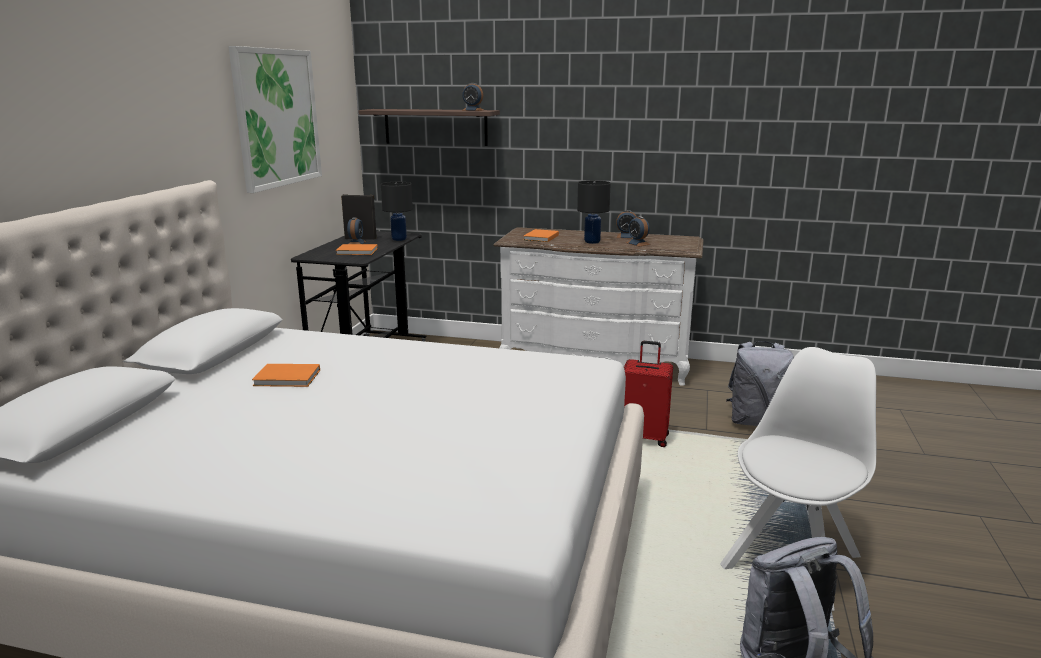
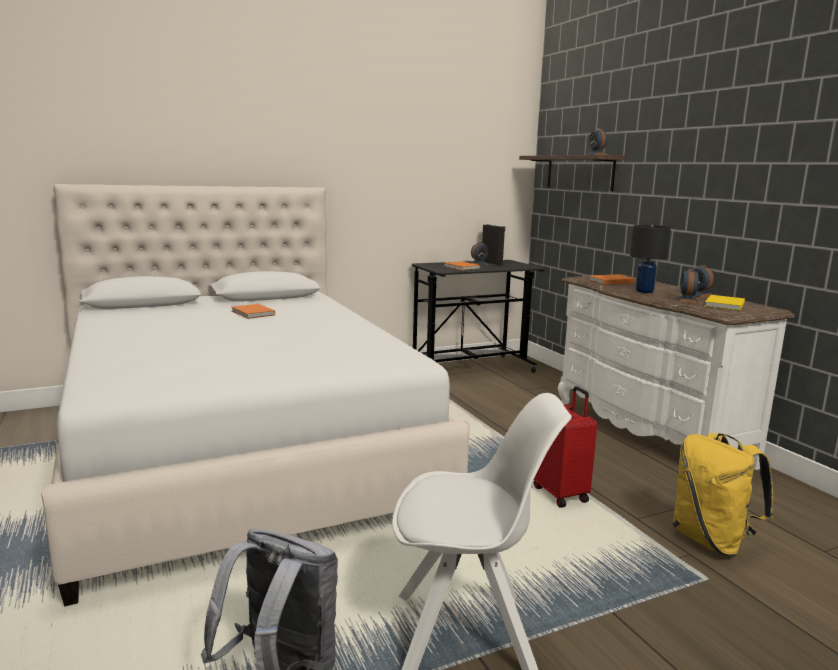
camera: 50 degrees right, 5 degrees down
picture [228,46,322,193] -> none
black table lamp [381,182,413,241] -> none
grey backpack [726,341,794,426] -> yellow backpack [672,433,774,557]
none -> yellow book [704,295,745,311]

